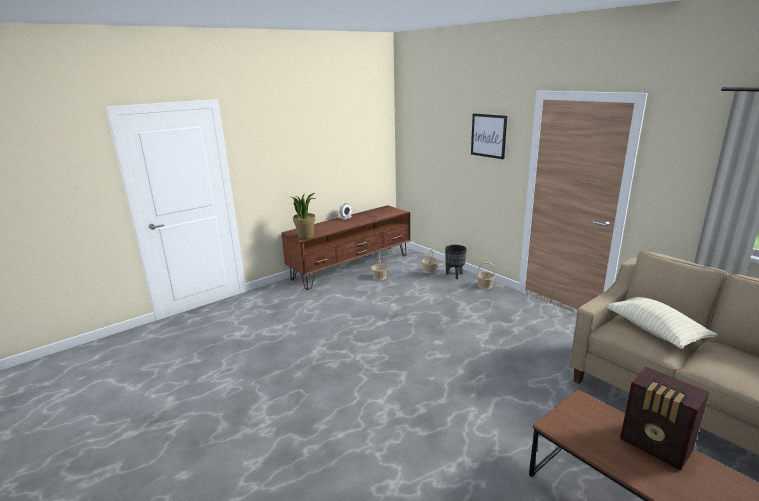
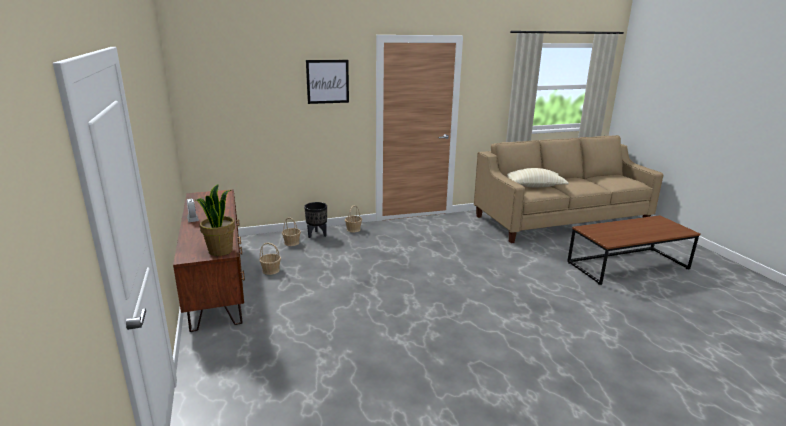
camera: 70 degrees left, 0 degrees up
radio [620,367,710,470] -> none

